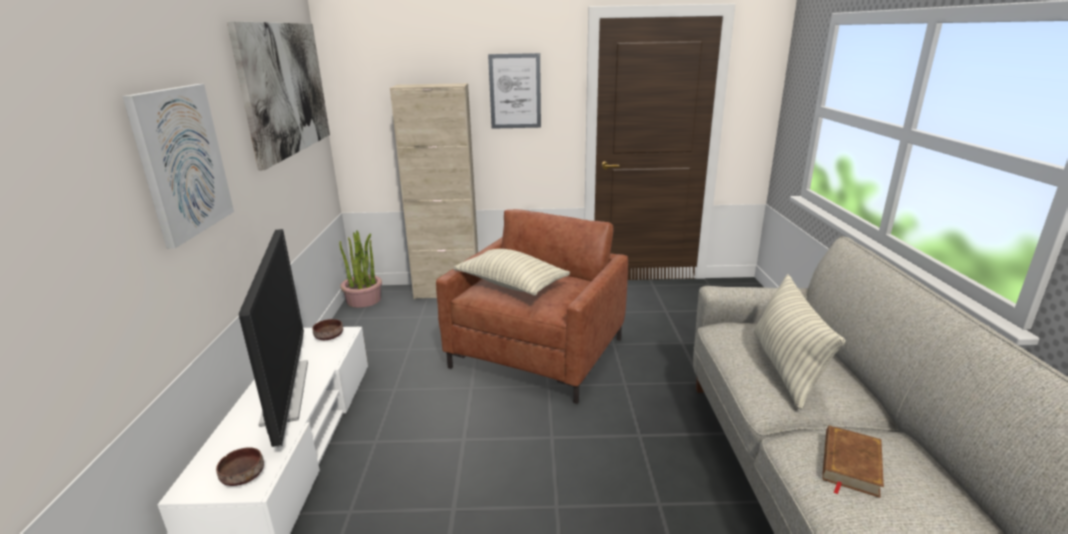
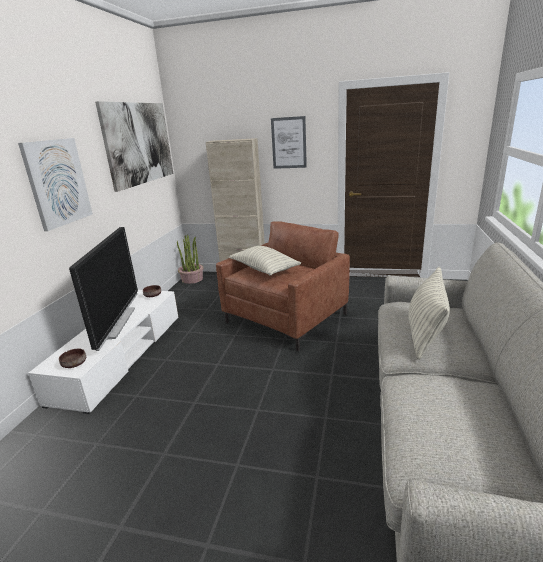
camera: 15 degrees right, 0 degrees up
brown book [822,425,884,498] -> none

